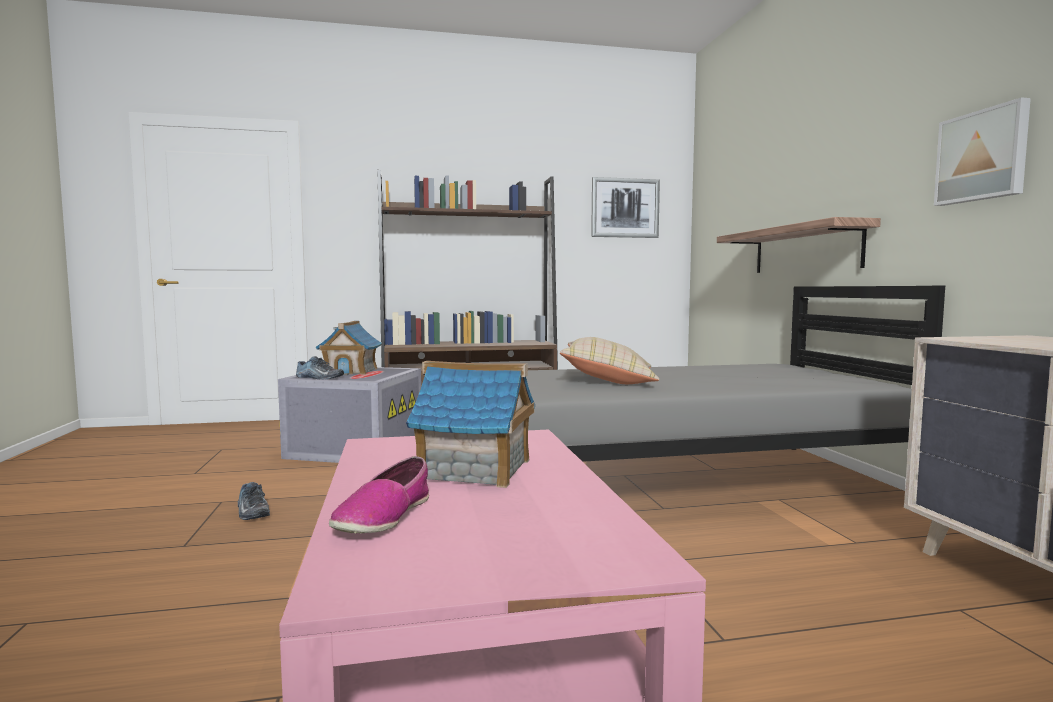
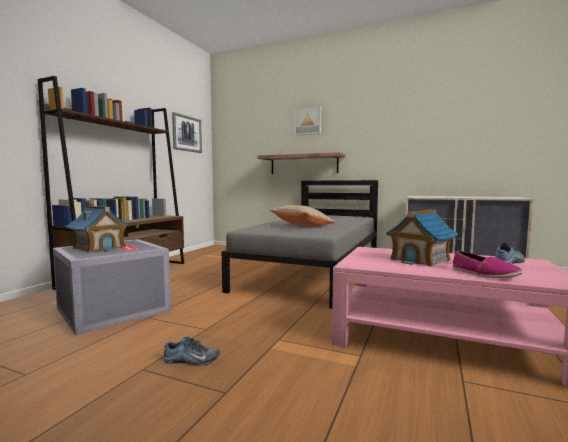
camera: 55 degrees left, 0 degrees up
shoe [296,356,344,379] -> shoe moved to [495,242,525,265]
picture [934,97,1031,206] -> picture moved to [295,105,321,135]

